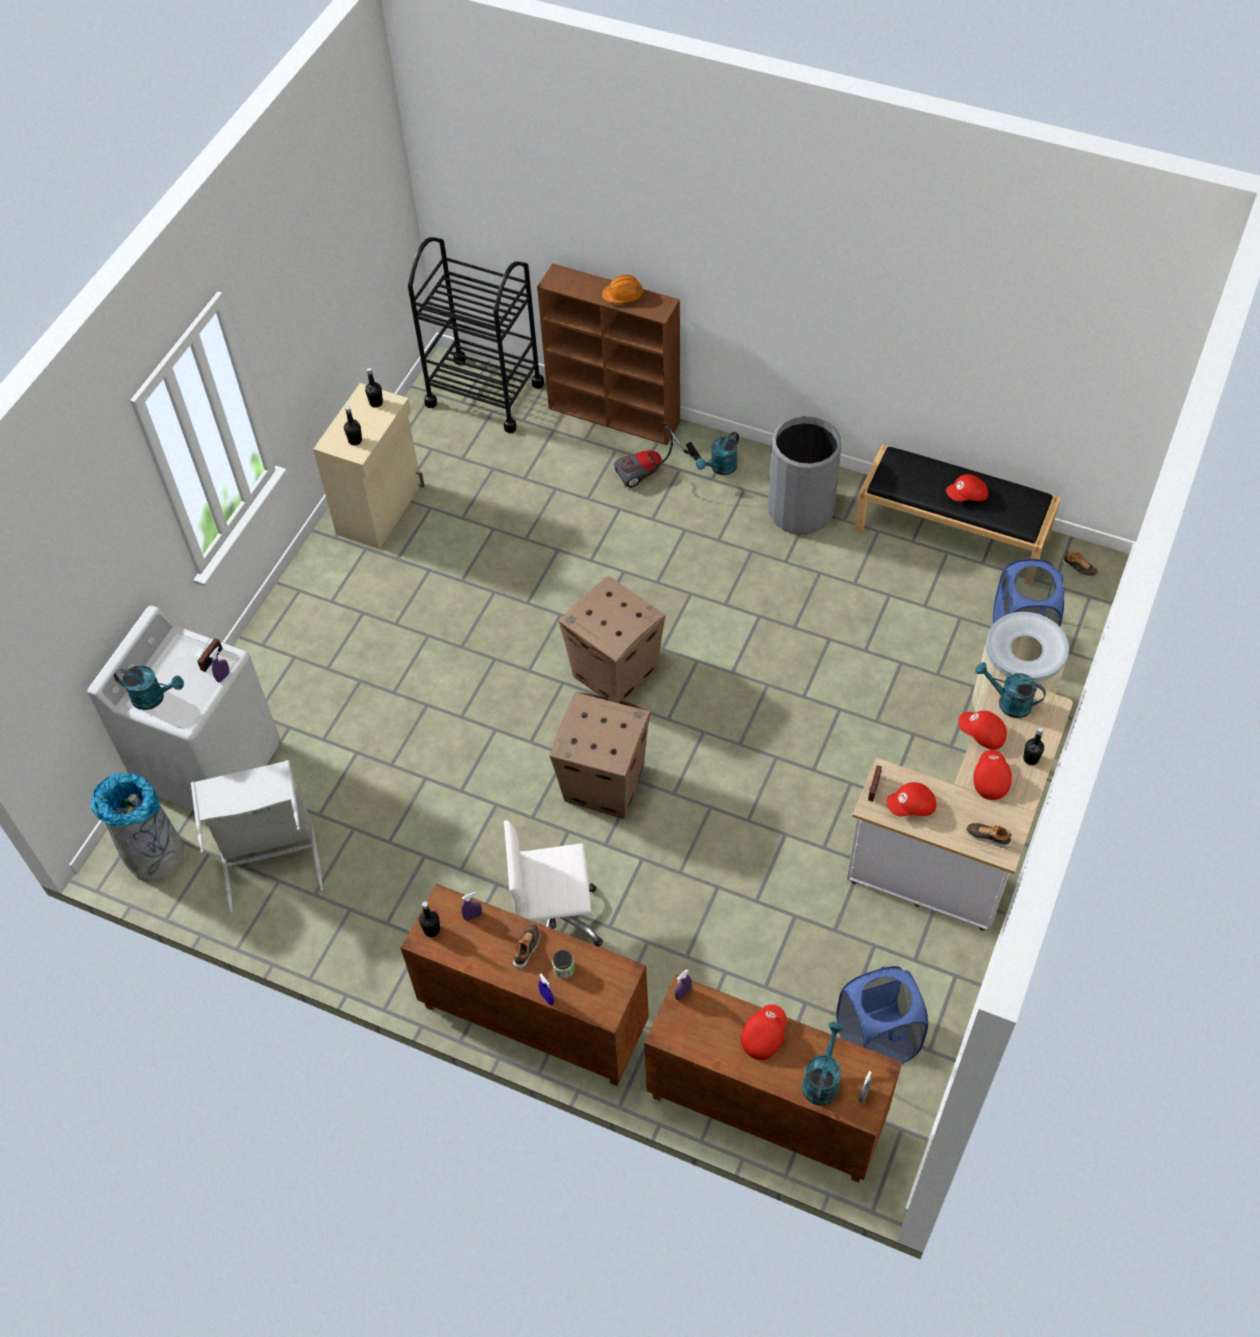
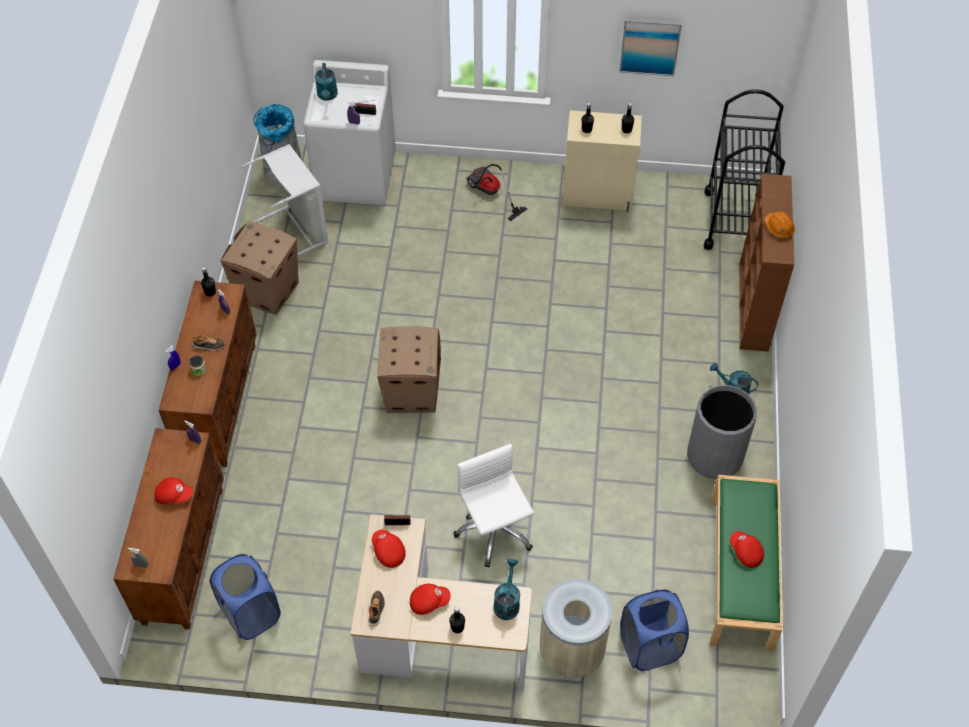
camera: 70 degrees right, 0 degrees up
white office chair [504,820,603,947] -> white office chair moved to [454,444,534,568]
cardboard box [559,576,666,703] -> cardboard box moved to [221,221,299,315]
vacuum cleaner [614,422,702,488] -> vacuum cleaner moved to [466,164,527,221]
turquoise watering can [802,1022,844,1105] -> none
black bench [854,444,1061,559] -> green bench [710,475,782,652]
red cap [958,711,1007,750] -> none
shoe [1062,551,1099,577] -> none
none -> picture [619,18,682,76]

